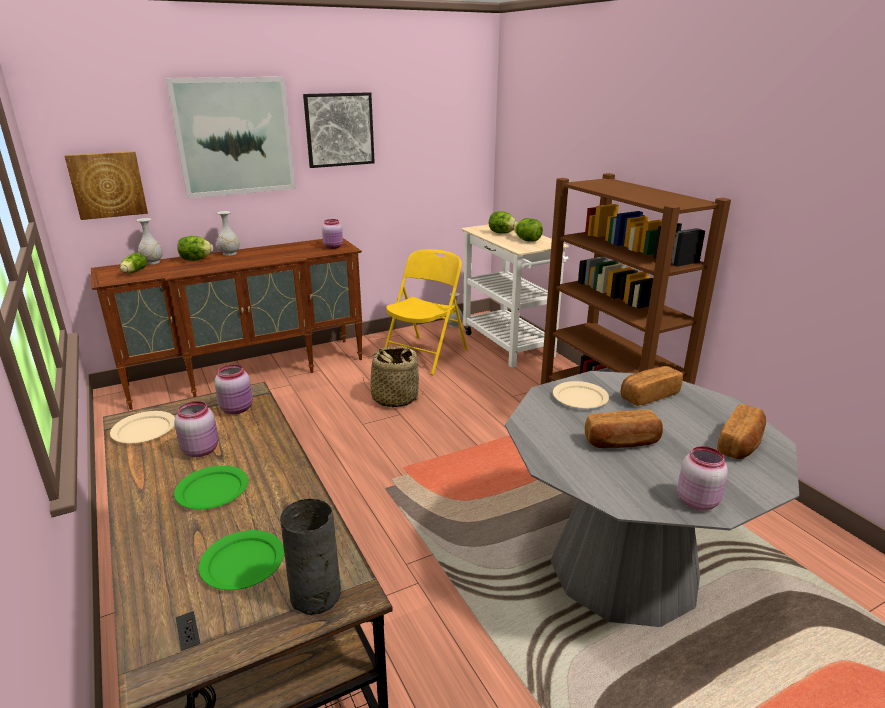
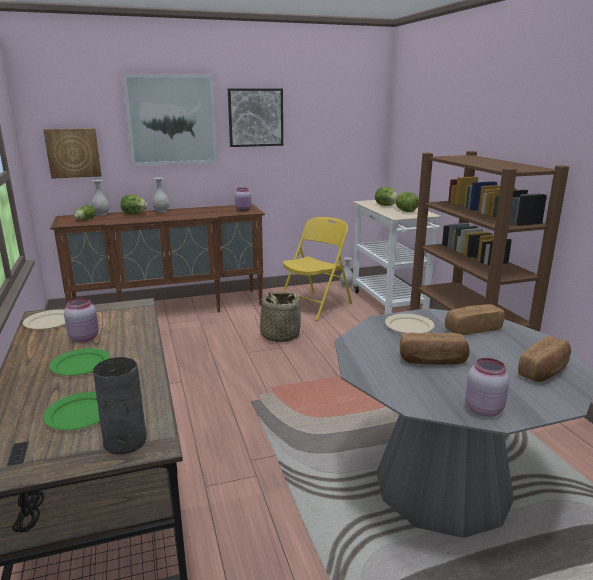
camera: 10 degrees right, 5 degrees down
pink jar [215,364,253,414] -> none

